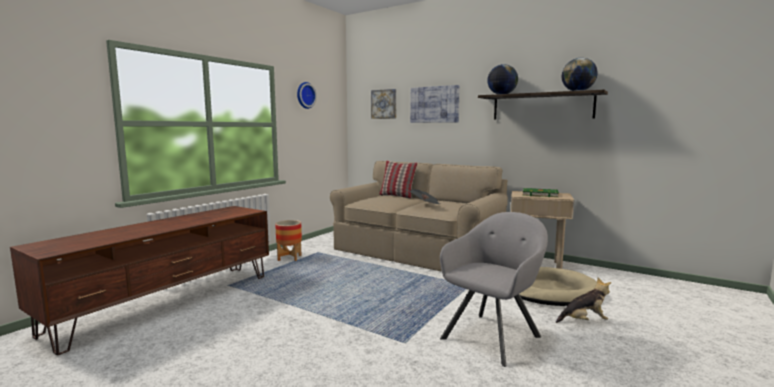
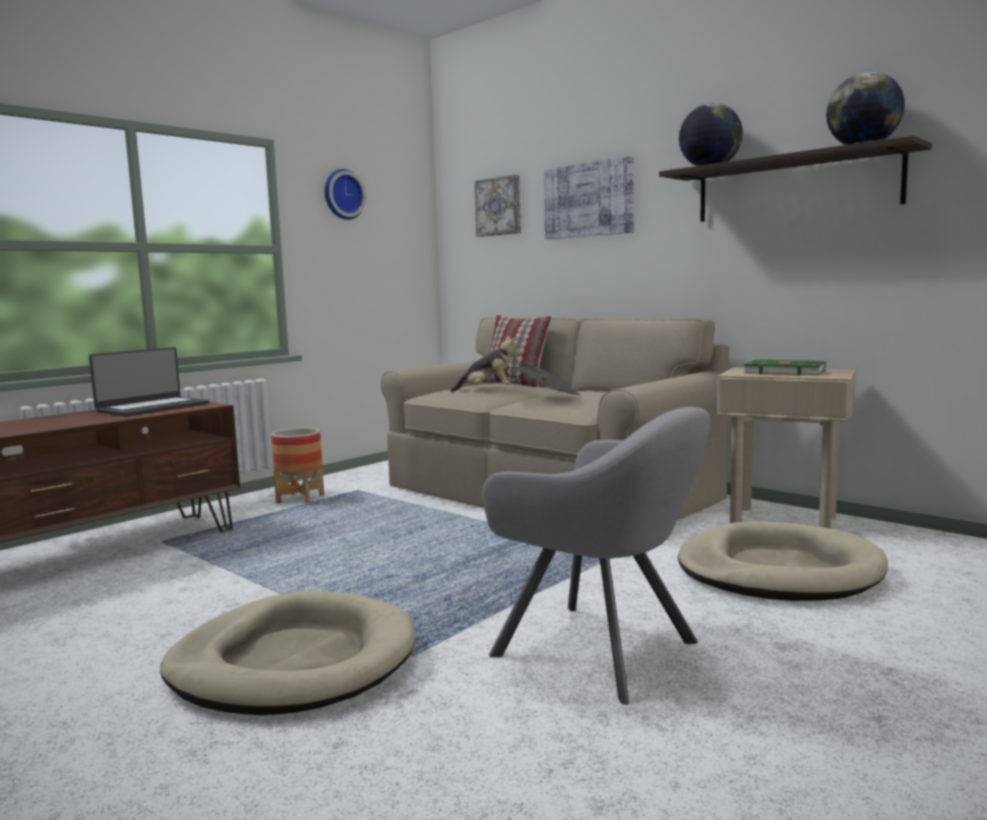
camera: 10 degrees right, 0 degrees up
grey armchair [440,212,548,367] -> grey armchair turned 75 degrees clockwise [482,407,710,705]
plush toy [556,278,611,323] -> plush toy moved to [451,335,522,392]
none -> laptop [89,347,209,416]
none -> beige dog bed [160,591,415,715]

